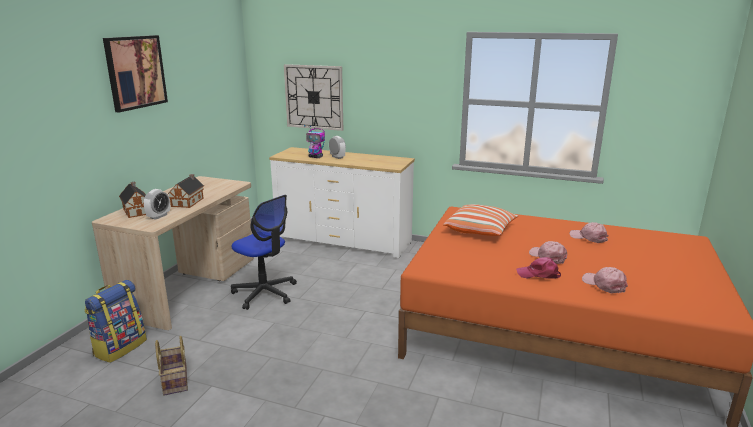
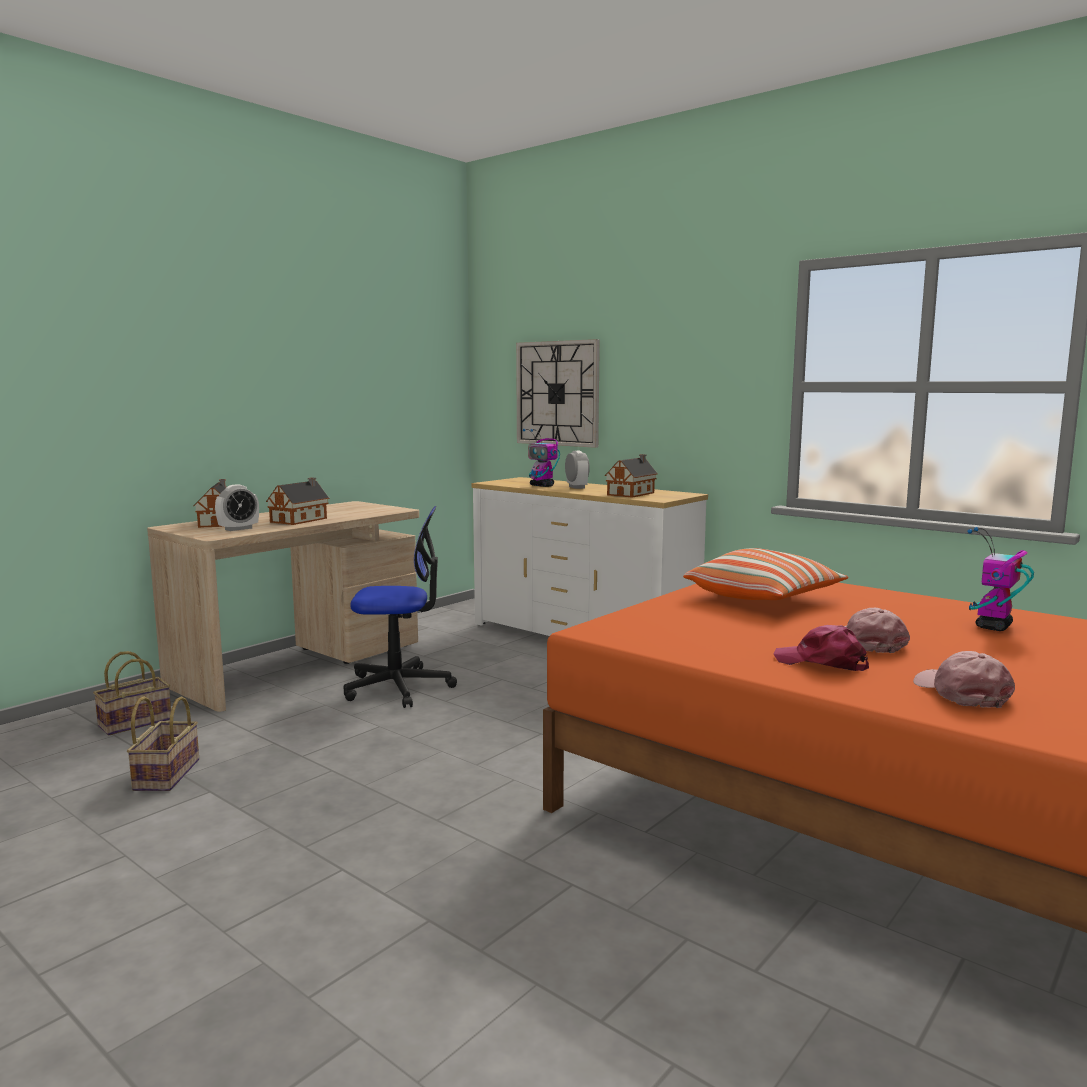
camera: 20 degrees right, 10 degrees down
backpack [84,280,147,363] -> basket [93,651,171,736]
picture [103,35,168,113] -> none
office chair [231,195,297,310] -> office chair turned 60 degrees counterclockwise [343,506,457,708]
pink cap [570,222,609,243] -> toy robot [967,527,1034,631]
none -> toy house [605,454,658,498]

